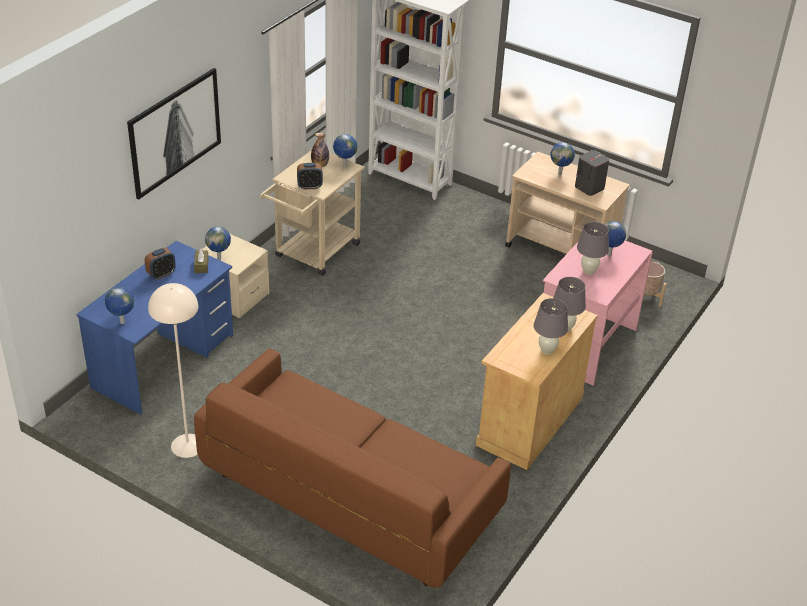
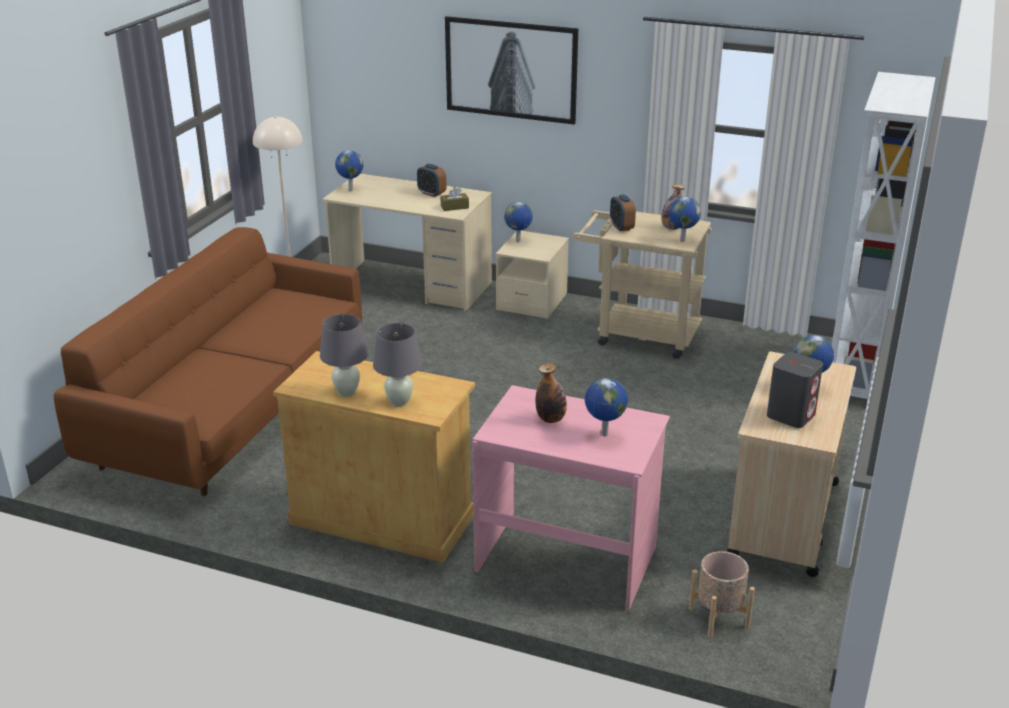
camera: 80 degrees right, 10 degrees down
blue desk [77,241,233,415] -> beige desk [322,174,492,311]
grey table lamp [577,222,609,275] -> bottle [536,363,567,423]

